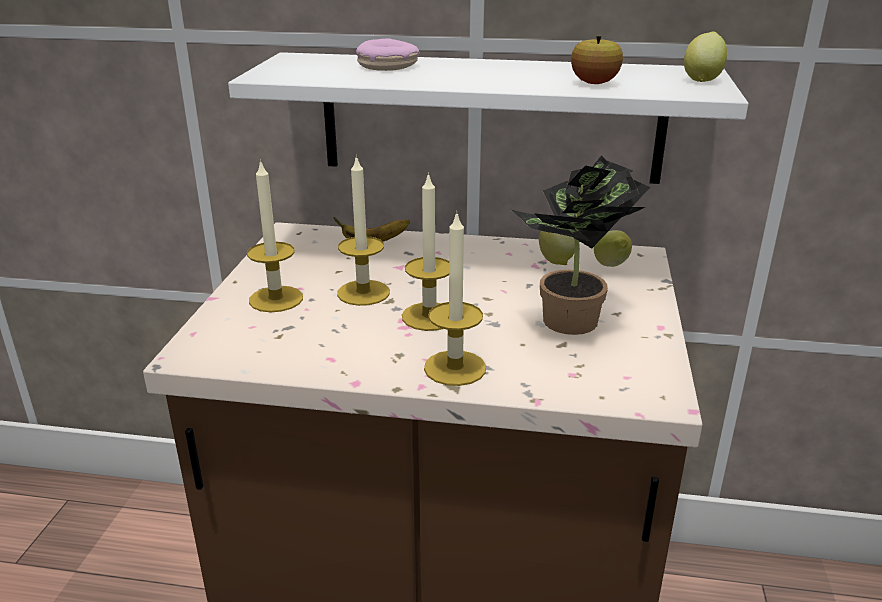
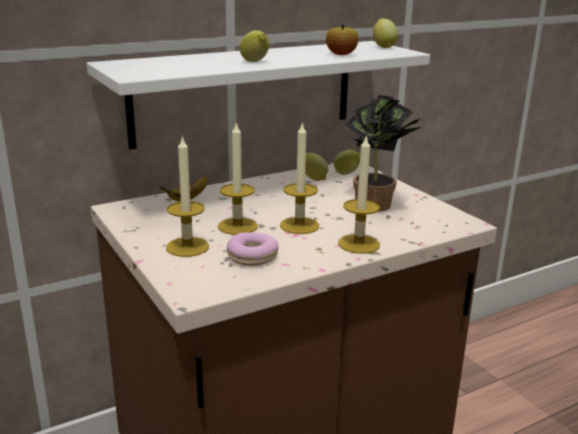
camera: 40 degrees left, 5 degrees down
donut [356,38,420,71] -> donut moved to [227,232,279,266]
none -> lemon [240,30,269,62]

